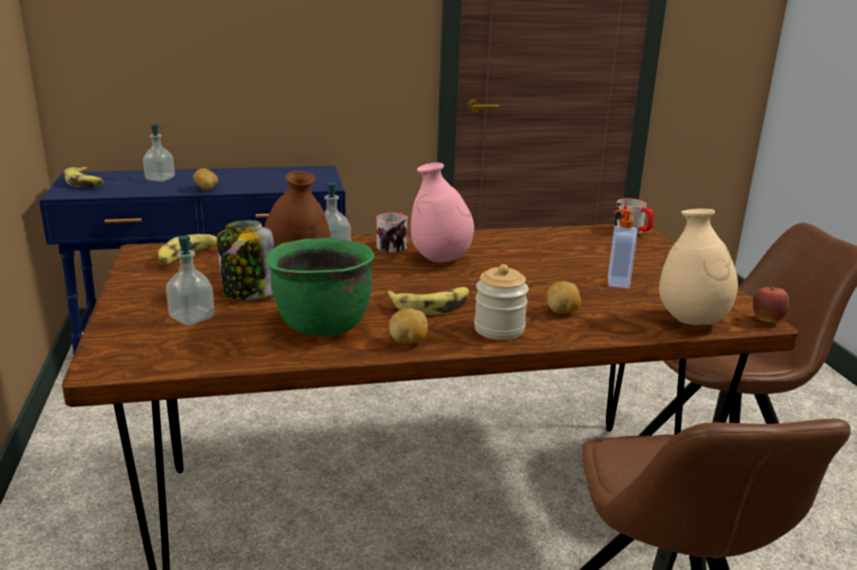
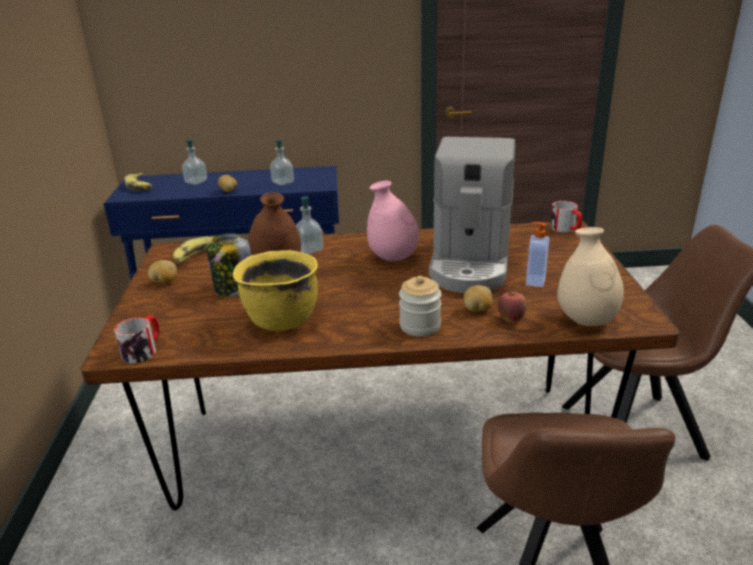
camera: 10 degrees right, 5 degrees up
soap dispenser [166,235,215,326] -> soap dispenser moved to [270,139,294,185]
green cooking pot [266,238,375,336] -> yellow cooking pot [233,250,318,331]
mug [376,212,408,252] -> mug moved to [115,315,160,363]
banana [386,287,469,315] -> none
potato [389,308,428,344] -> potato moved to [148,260,177,284]
apple [753,286,789,323] -> apple moved to [498,291,527,322]
none -> coffee machine [429,137,515,293]

